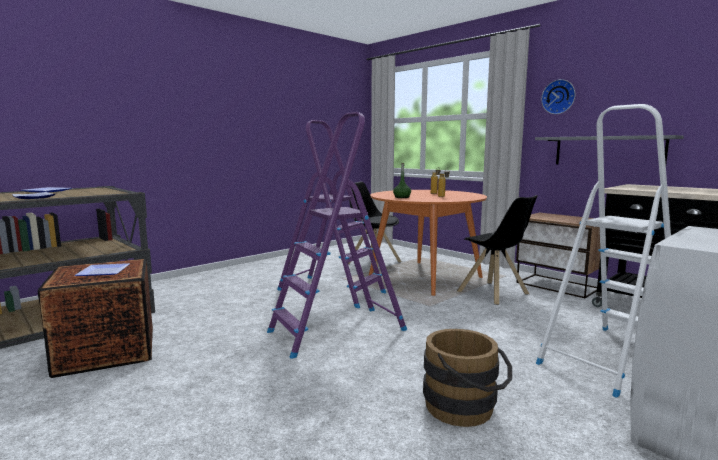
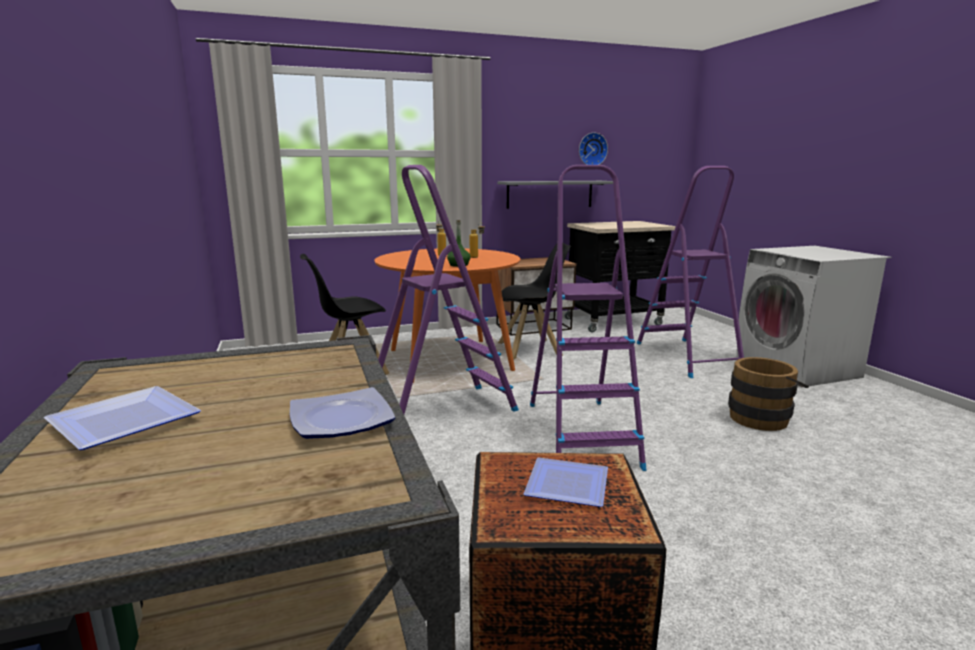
camera: 65 degrees left, 5 degrees up
white step ladder [536,104,671,397] -> purple step ladder [637,166,744,378]
wall clock [541,79,575,114] -> wall clock moved to [579,132,608,165]

